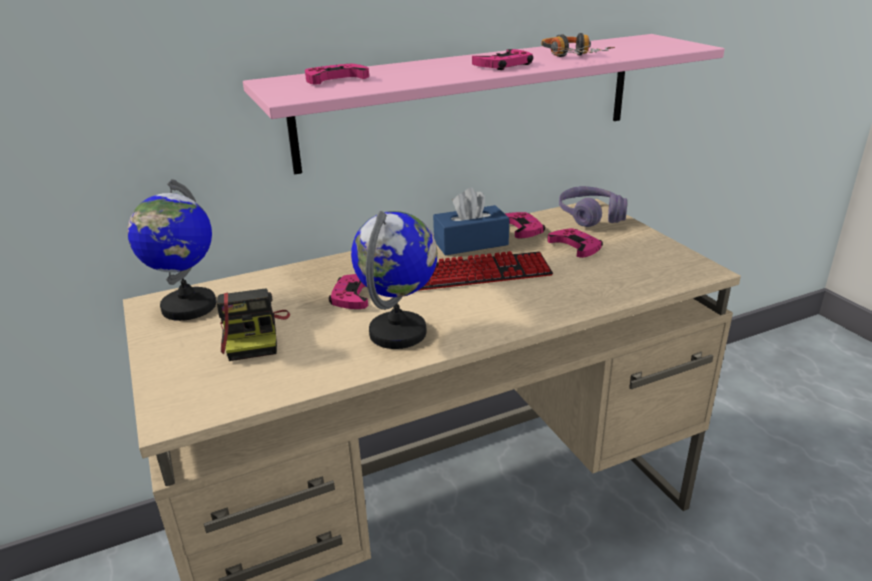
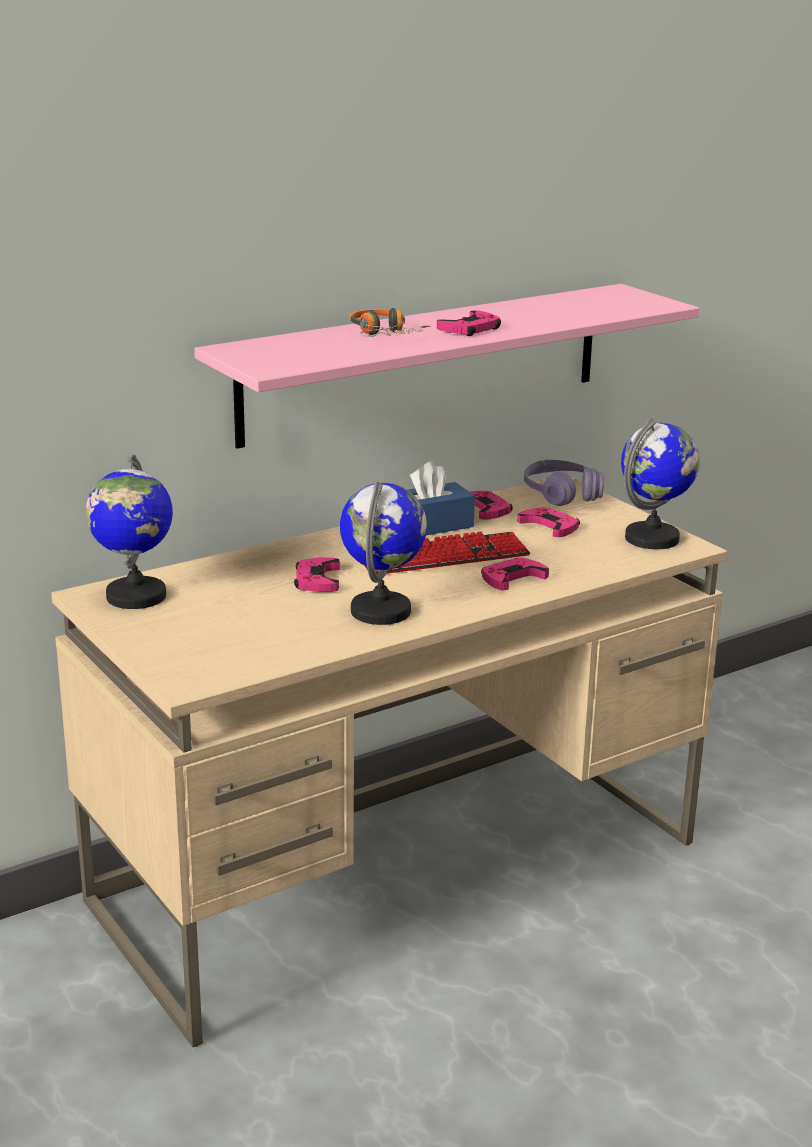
camera: 10 degrees left, 5 degrees down
camera [217,289,290,361] -> none
pink game controller [305,63,369,84] -> pink game controller moved to [481,557,549,590]
headphones [541,33,615,57] -> headphones moved to [350,308,431,337]
none -> globe [621,418,700,549]

